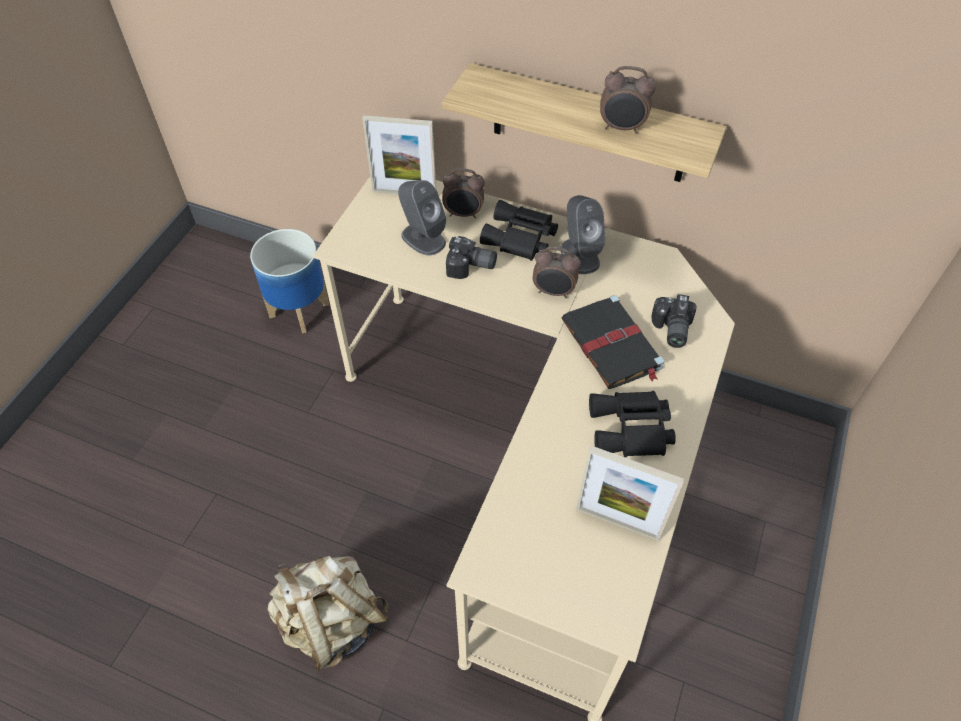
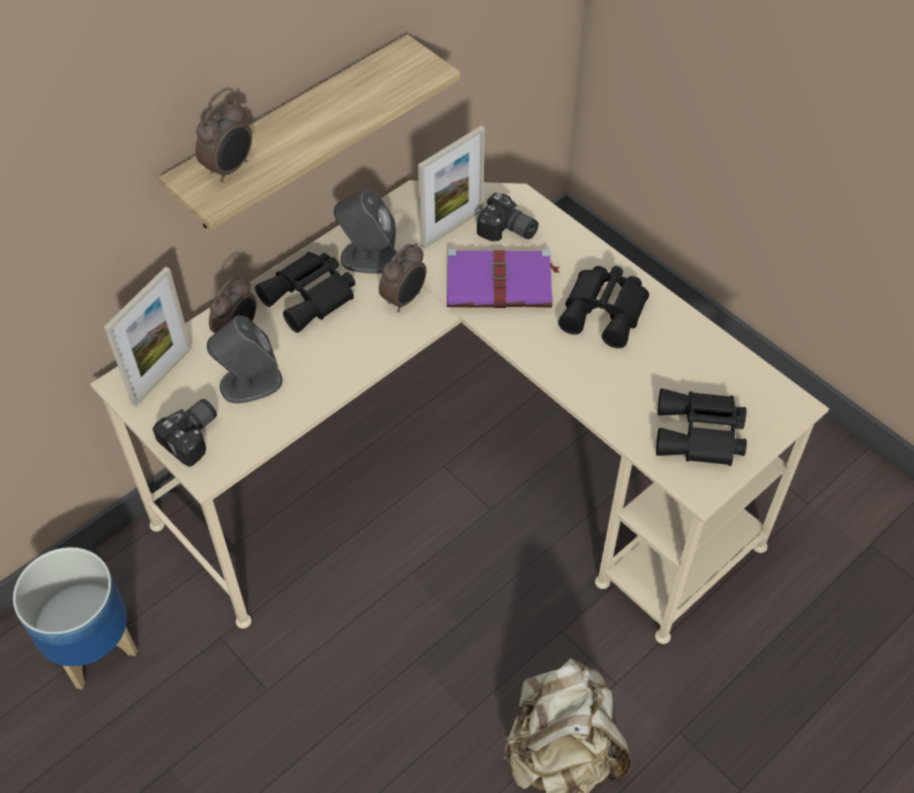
camera: 65 degrees left, 0 degrees up
camera [446,236,497,279] -> camera moved to [153,399,217,467]
black book [562,295,664,389] -> purple book [447,249,559,308]
picture frame [576,445,684,541] -> picture frame moved to [418,125,485,249]
alarm clock [600,66,656,134] -> alarm clock moved to [195,99,252,182]
none -> black binoculars [656,389,747,466]

